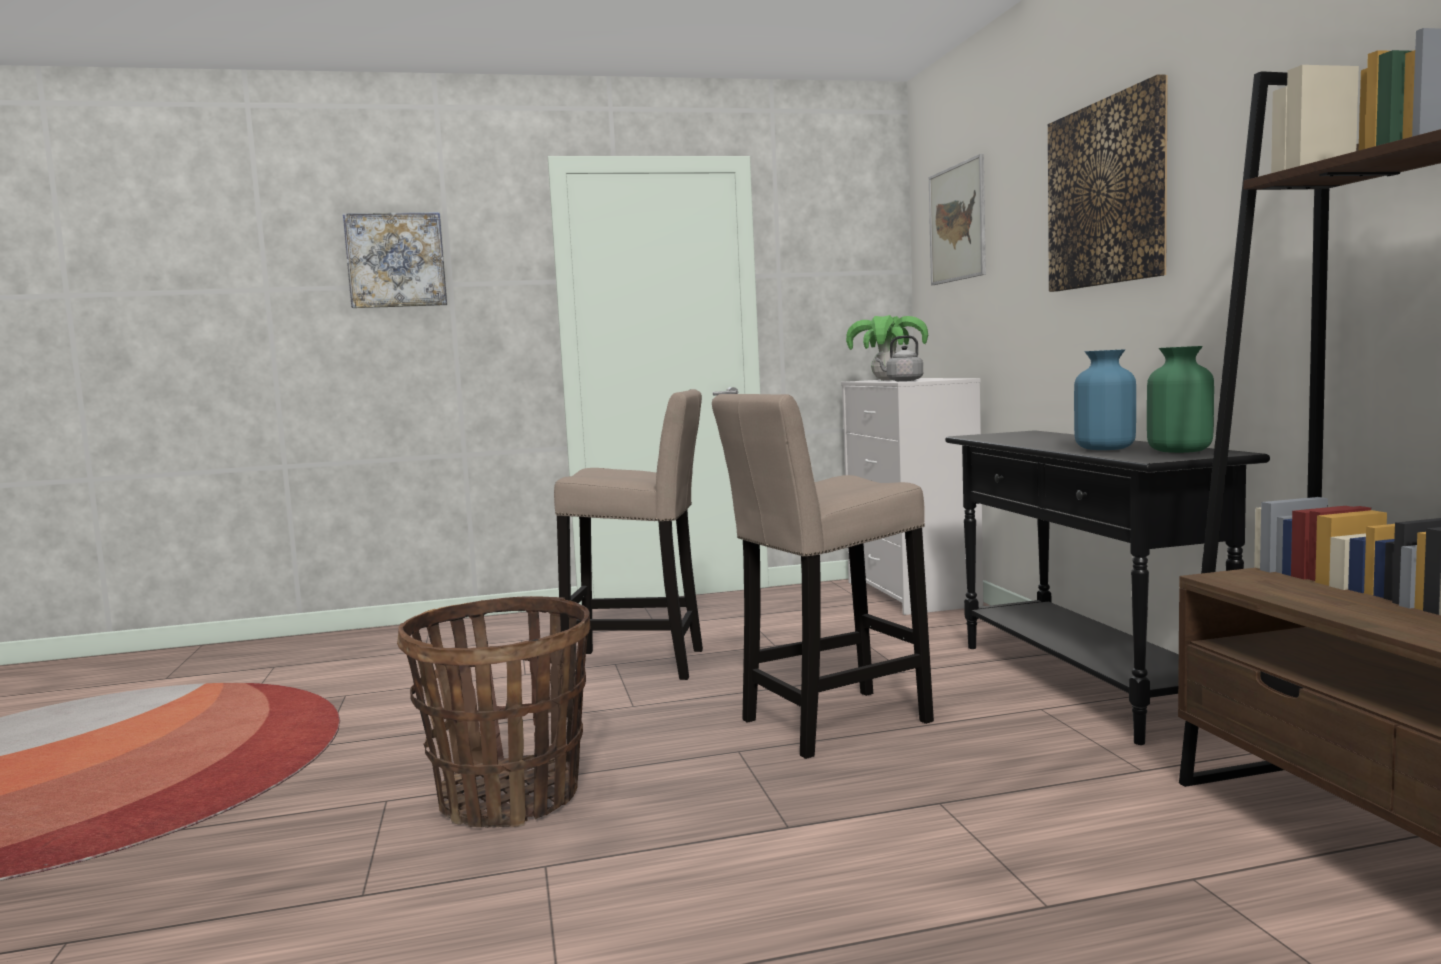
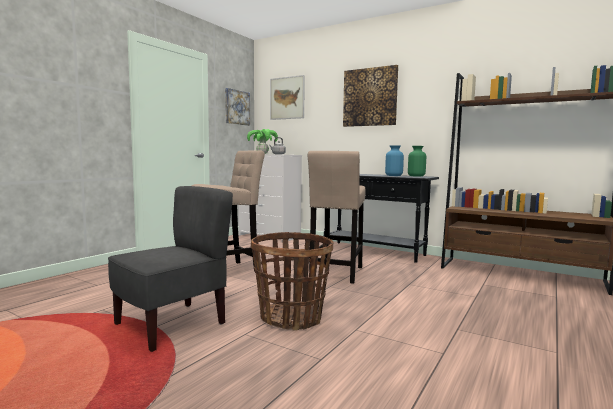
camera: 45 degrees left, 0 degrees up
picture [343,212,447,308] -> picture moved to [225,88,250,126]
none -> grey chair [108,186,233,352]

